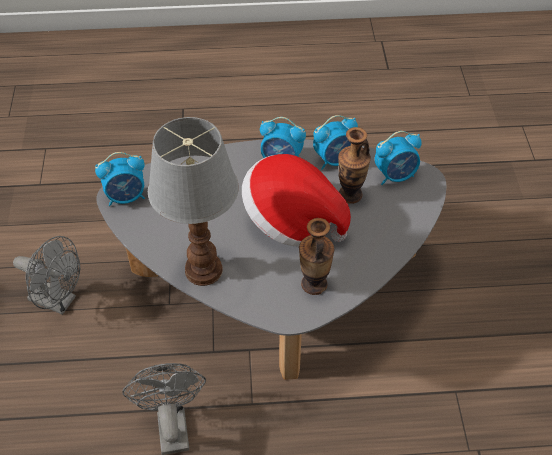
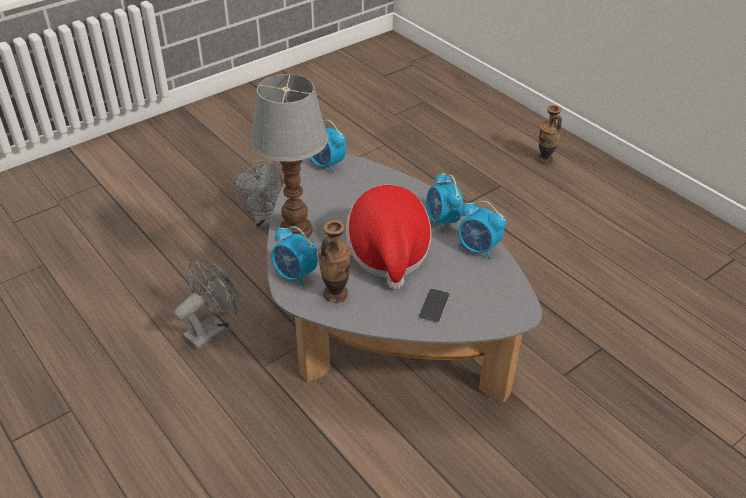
camera: 55 degrees right, 10 degrees down
vase [338,127,371,204] -> vase moved to [537,105,562,164]
alarm clock [375,131,422,185] -> alarm clock moved to [271,226,318,287]
none -> phone [418,289,450,324]

